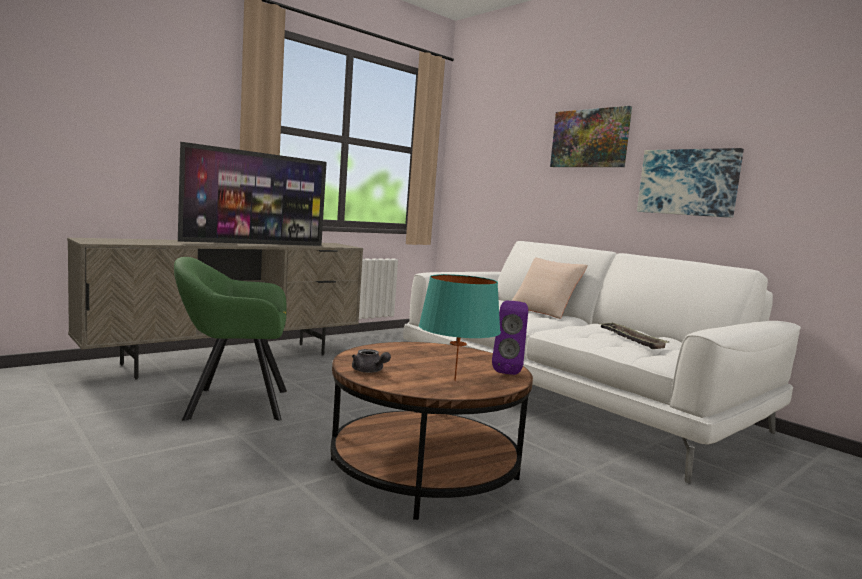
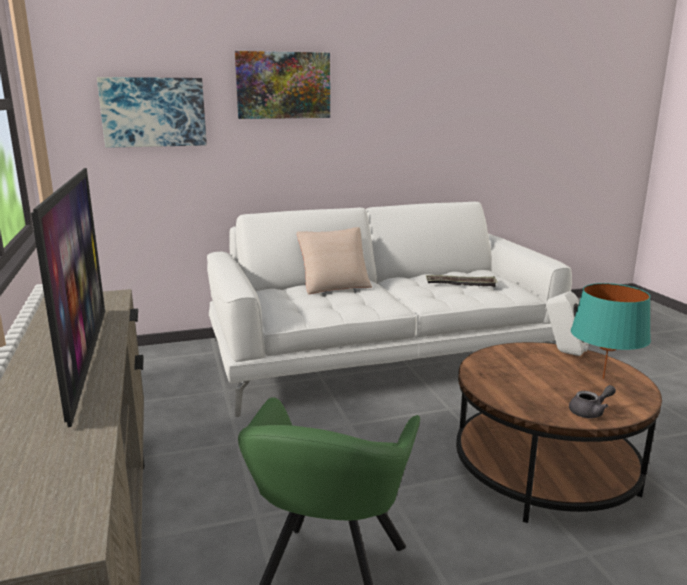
camera: 65 degrees left, 10 degrees up
purple speaker [492,301,528,375] -> white speaker [546,291,589,356]
picture [637,148,744,218] -> picture moved to [97,77,207,148]

